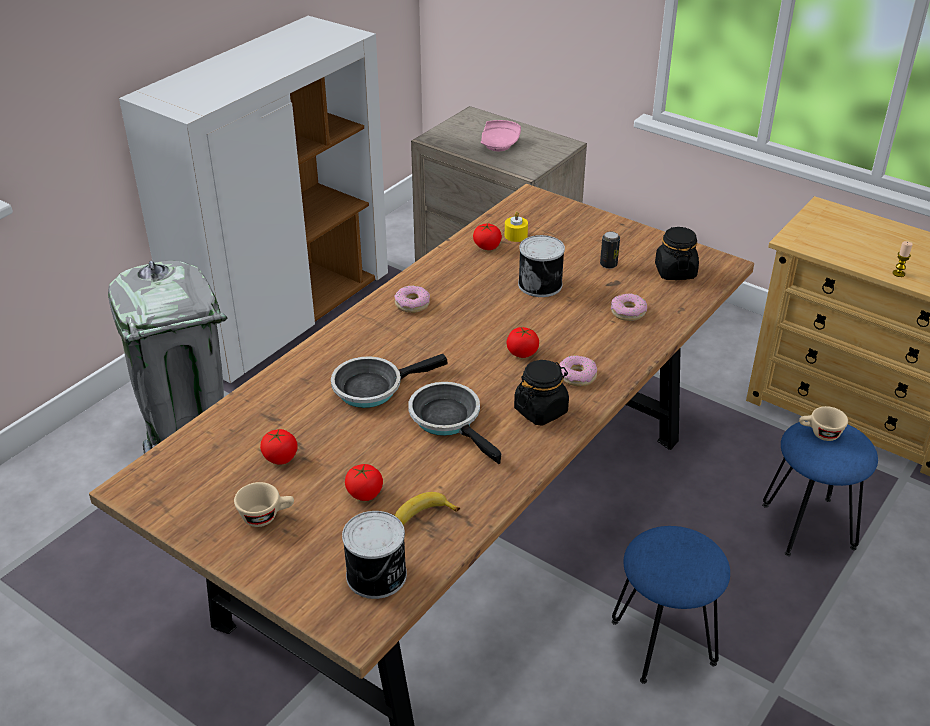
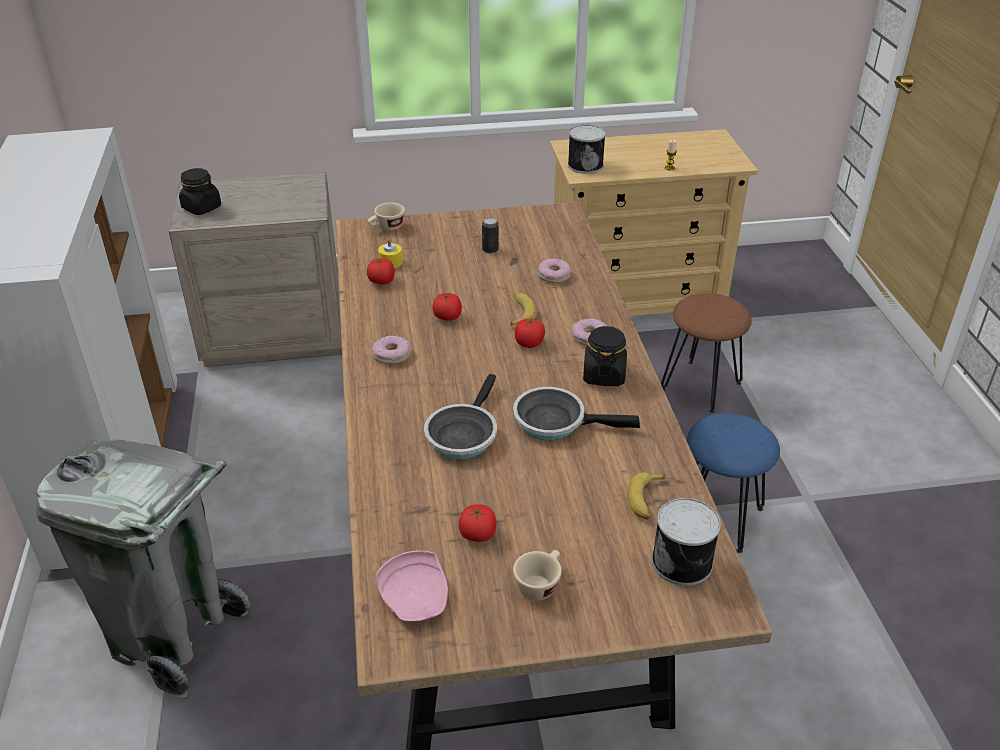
camera: 45 degrees left, 0 degrees up
tomato [345,464,383,501] -> tomato moved to [432,293,462,321]
pink plate [481,120,521,151] -> pink plate moved to [375,550,448,622]
can [518,235,565,297] -> can moved to [568,125,606,174]
black jar [655,227,699,280] -> black jar moved to [179,168,221,215]
blue stool [762,422,878,556] -> brown stool [661,293,752,413]
beige cup [799,406,848,441] -> beige cup moved to [368,202,405,231]
none -> banana [510,293,537,326]

